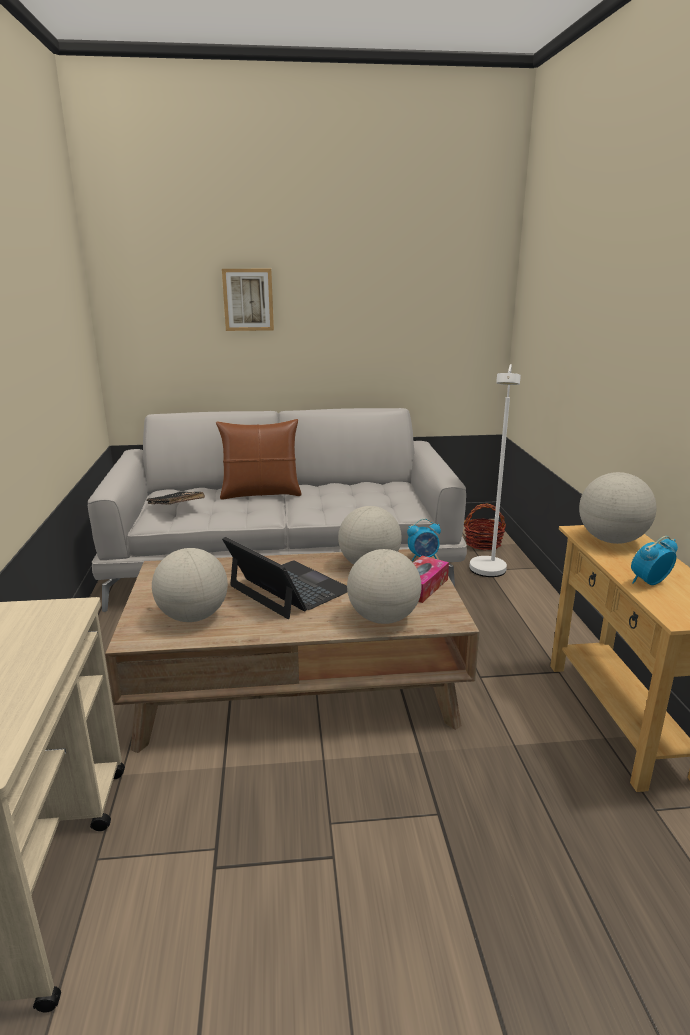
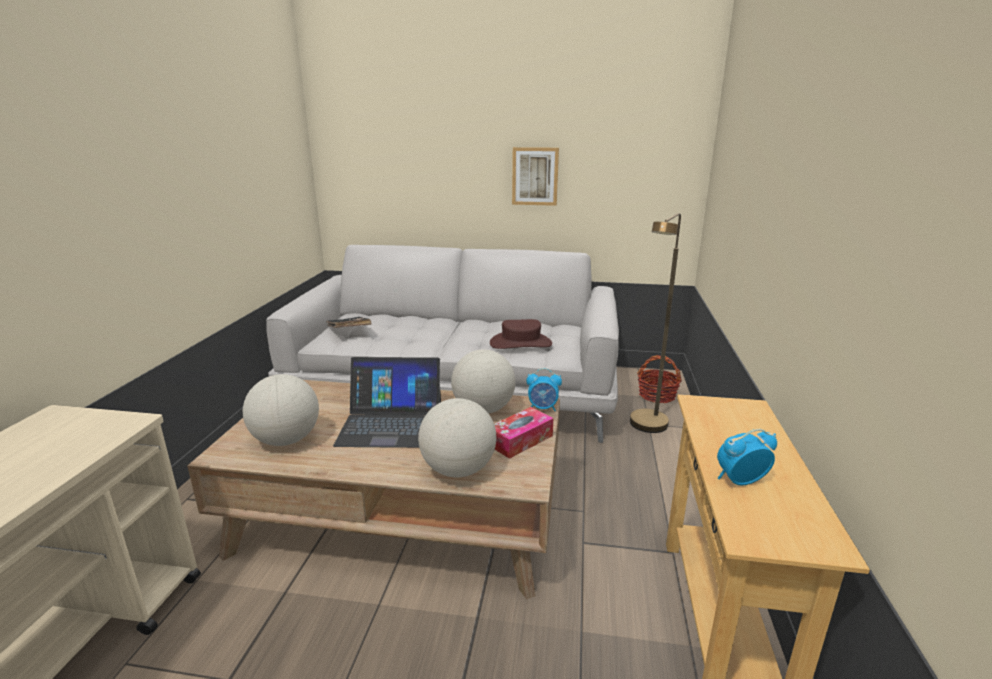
camera: 15 degrees right, 0 degrees up
brown pillow [216,419,302,500] -> none
picture [222,269,274,331] -> picture moved to [512,147,559,206]
laptop [222,537,347,619] -> laptop turned 120 degrees clockwise [333,357,441,448]
white floor lamp [469,364,521,577] -> brown floor lamp [630,213,681,433]
globe [579,472,656,544] -> none
none -> brown hat [490,319,552,349]

